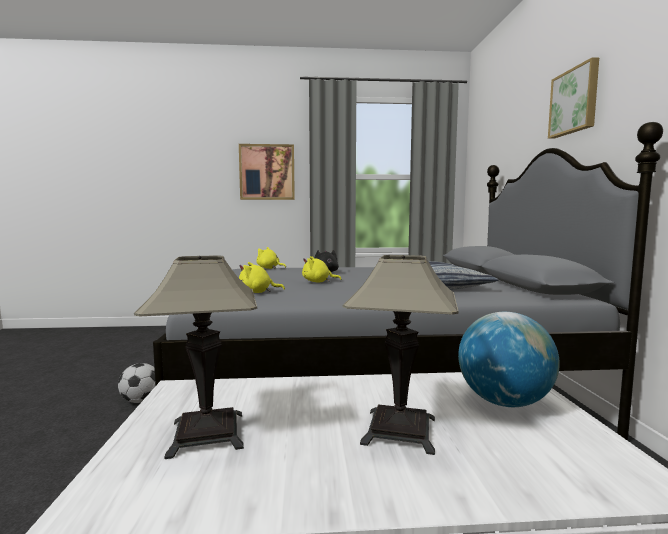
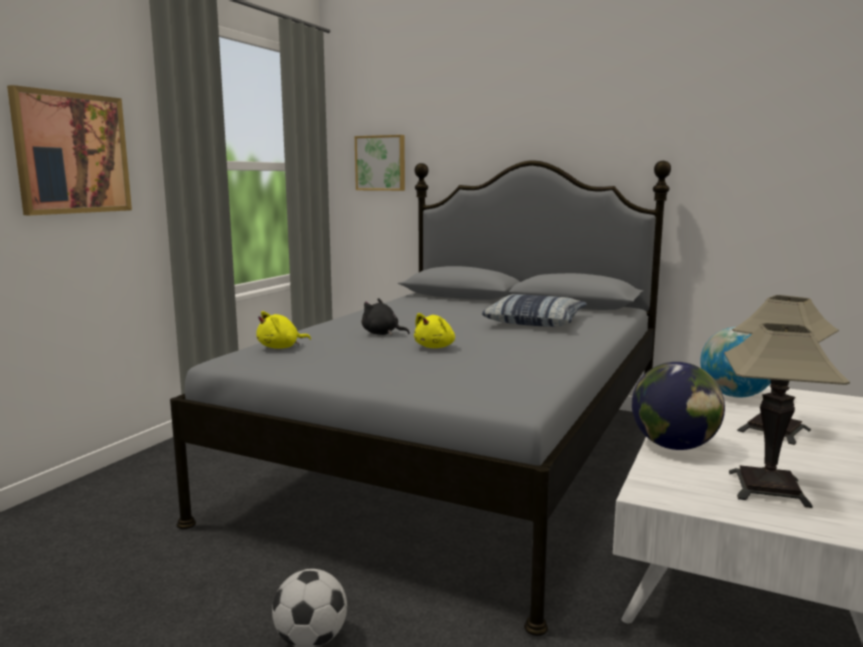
camera: 60 degrees left, 5 degrees up
yellow plush toy [239,262,285,293] -> none
picture [548,57,599,139] -> picture moved to [355,135,405,191]
none -> globe [632,362,725,450]

